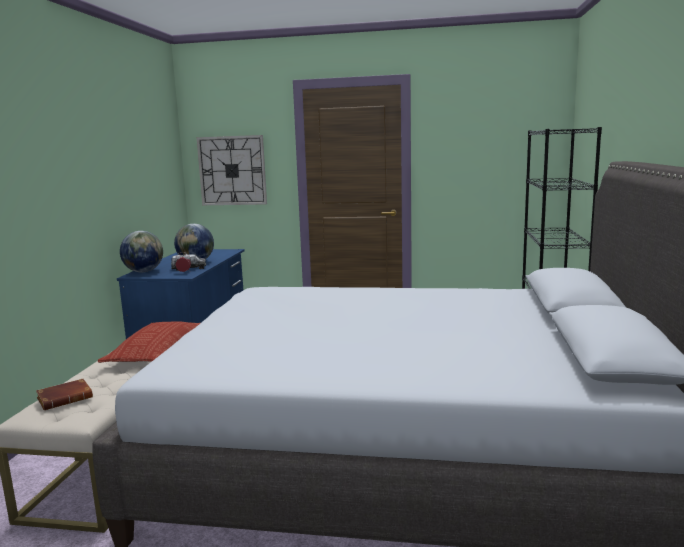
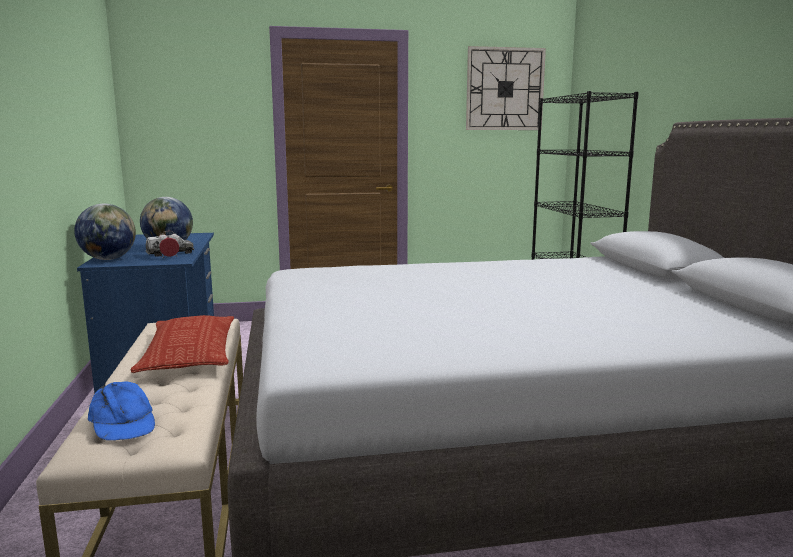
camera: 20 degrees left, 0 degrees up
brown book [36,379,93,410] -> blue cap [88,382,155,440]
wall clock [196,135,267,205] -> wall clock moved to [466,46,546,130]

